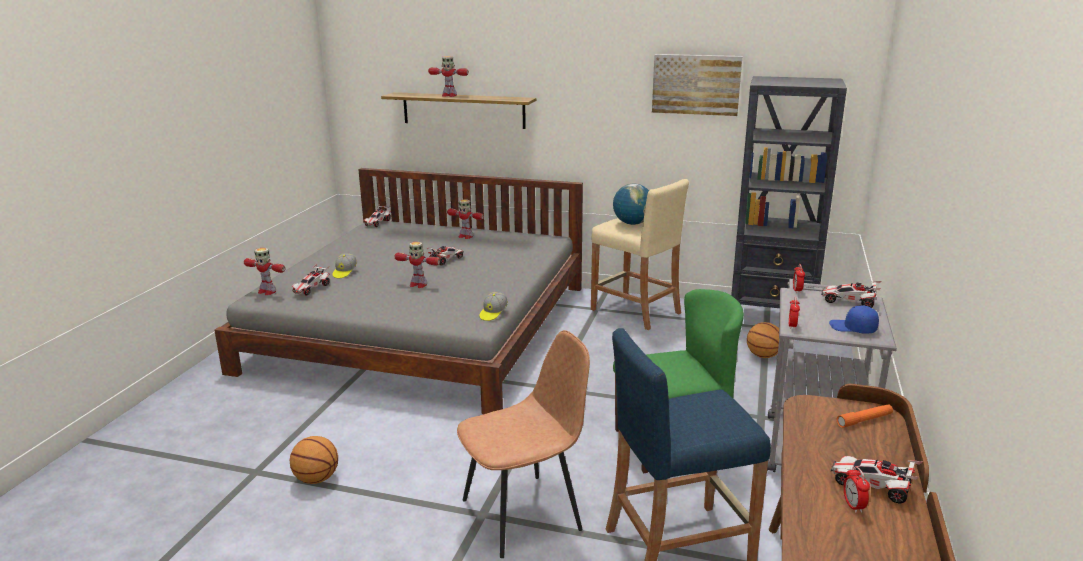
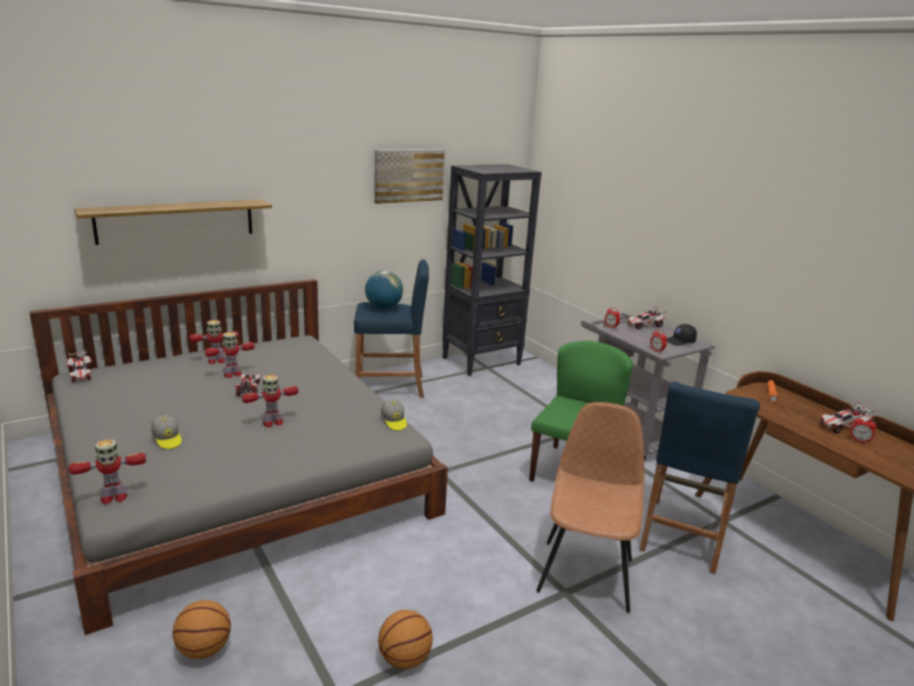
camera: 50 degrees left, 0 degrees up
toy car [292,264,330,296] -> none
toy robot [428,56,469,97] -> toy robot moved to [204,332,255,378]
beige stool [591,179,689,330] -> blue stool [354,259,429,398]
basketball [747,322,779,358] -> basketball moved to [172,600,231,659]
blue cap [829,305,879,334] -> black cap [666,324,697,346]

